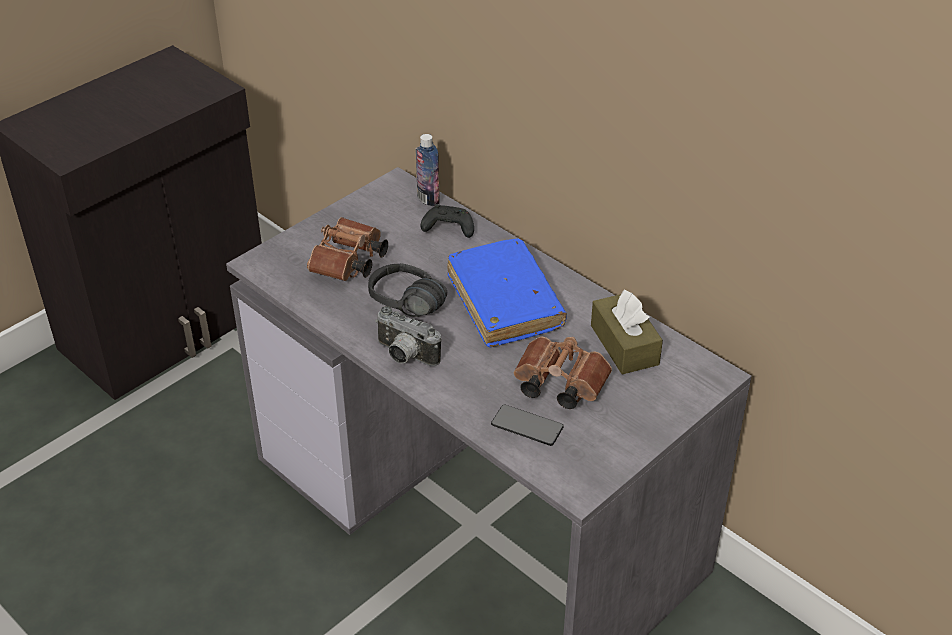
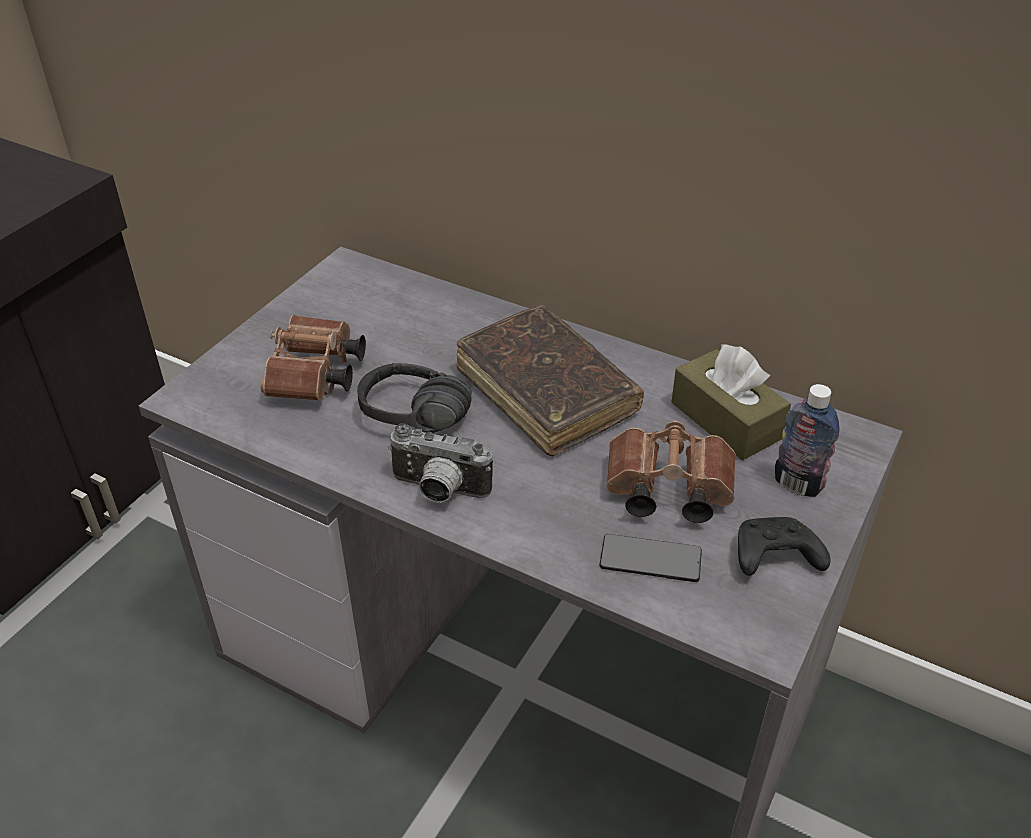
camera: 15 degrees left, 0 degrees up
bottle [416,134,440,206] -> bottle moved to [775,384,840,497]
black game controller [421,204,474,238] -> black game controller moved to [738,517,831,576]
blue book [447,238,567,347] -> brown book [456,305,644,456]

